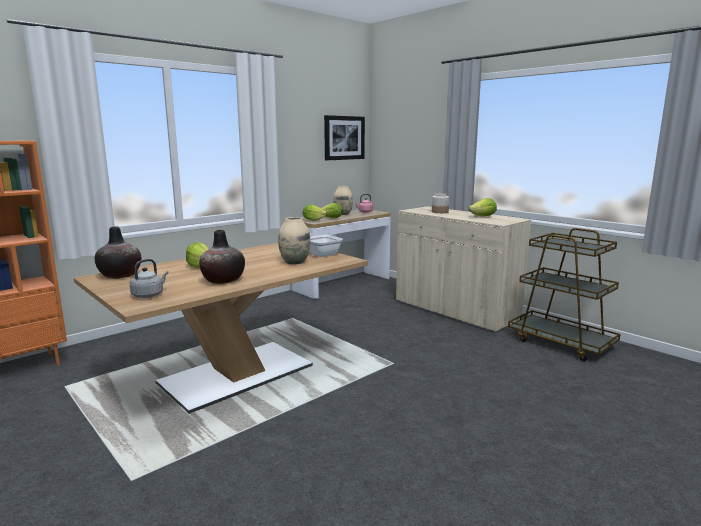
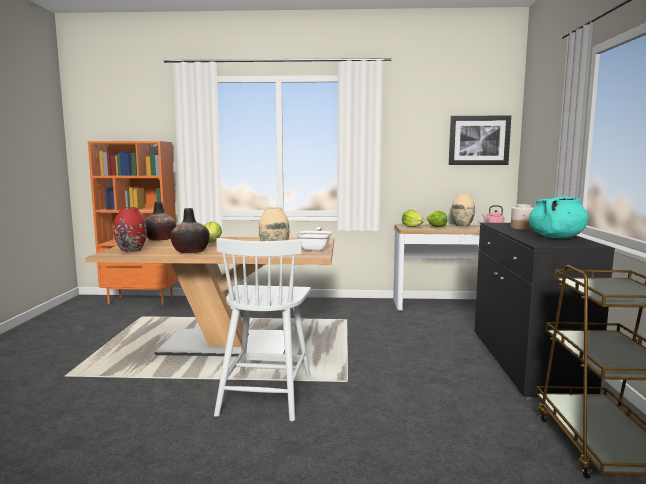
camera: 45 degrees right, 5 degrees down
grey kettle [129,259,169,298] -> red vase [114,207,147,252]
beige cabinet [396,206,531,333] -> black cabinet [474,223,615,400]
lettuce [468,198,497,217] -> turquoise cooking pot [529,196,588,238]
none -> white chair [214,238,311,421]

